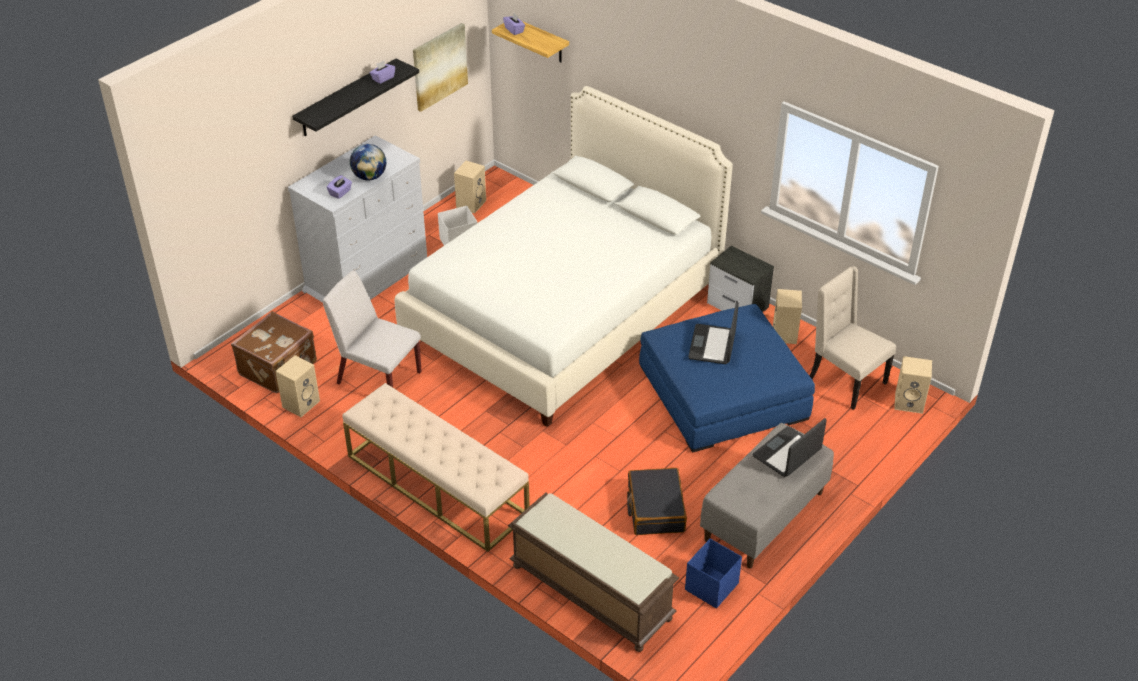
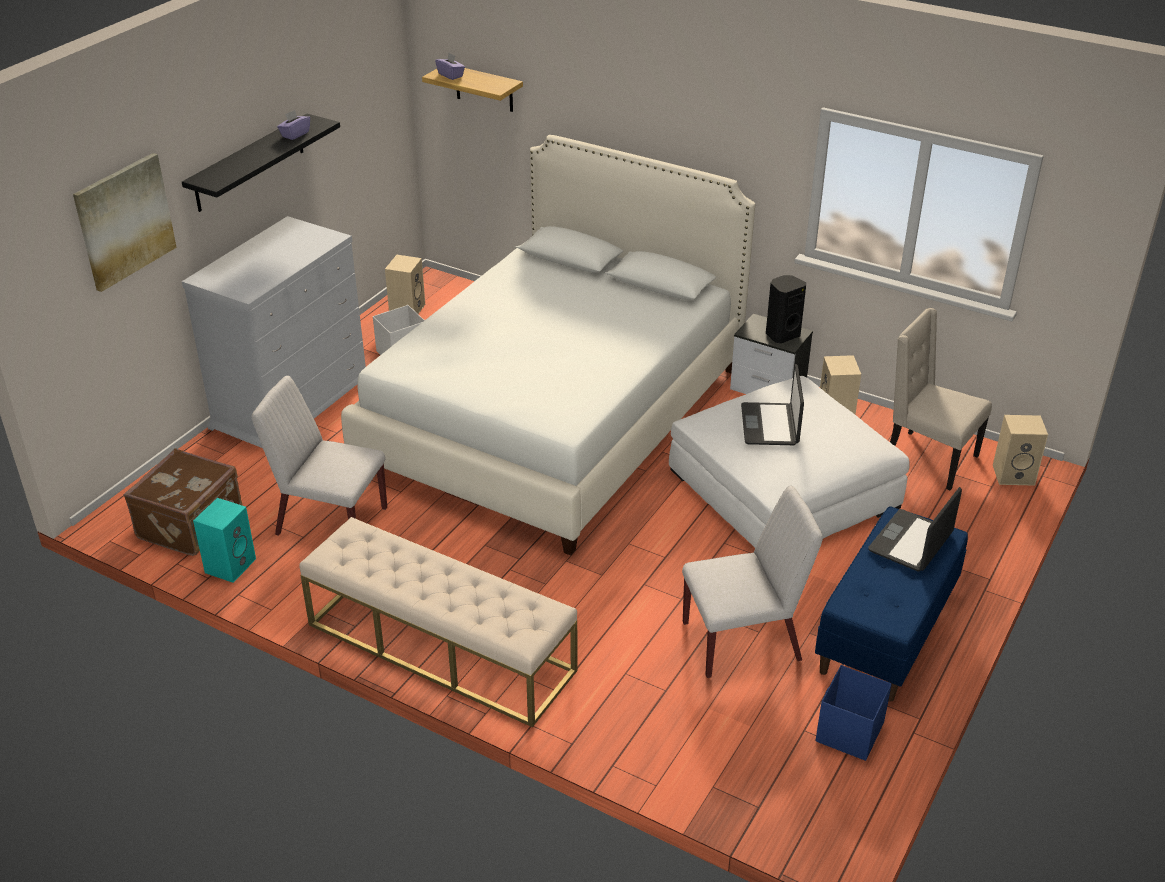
camera: 10 degrees left, 5 degrees down
beige speaker [276,355,320,417] -> turquoise speaker [193,498,256,583]
purple tissue box [327,175,352,199] -> none
globe [350,144,386,181] -> none
picture [413,23,468,112] -> picture moved to [73,153,177,292]
brown bench [508,493,679,652] -> none
black suitcase [627,468,687,535] -> white chair [682,486,823,678]
blue ottoman [639,304,815,453] -> white ottoman [669,376,910,548]
grey bench [700,423,834,568] -> blue bench [815,506,968,701]
none -> black speaker [766,275,806,343]

